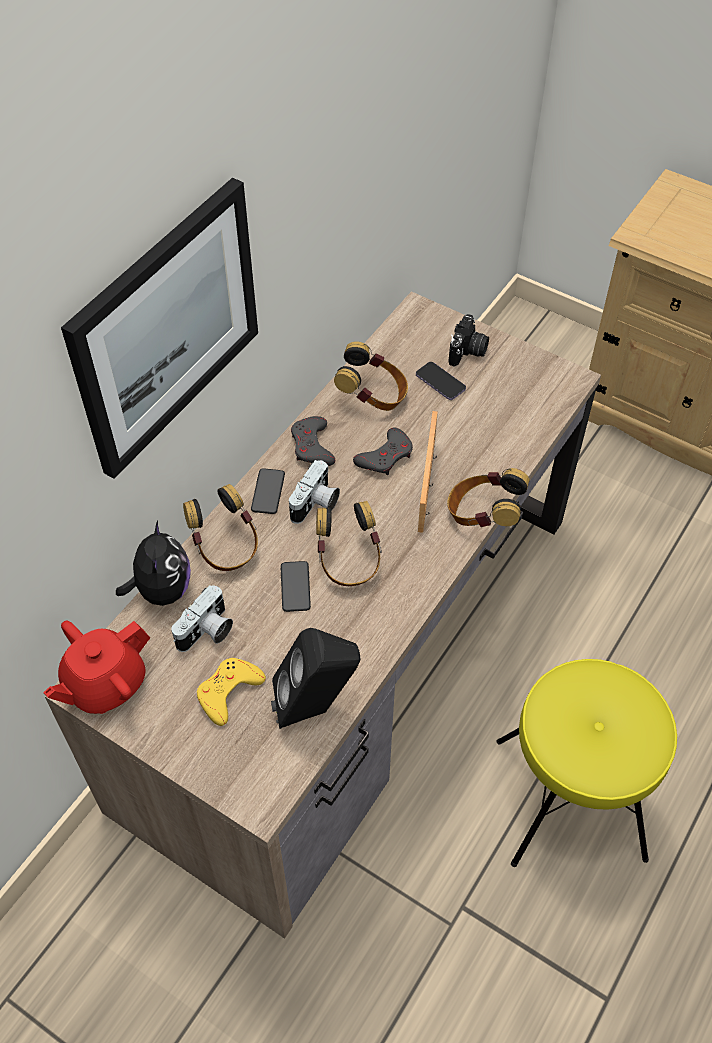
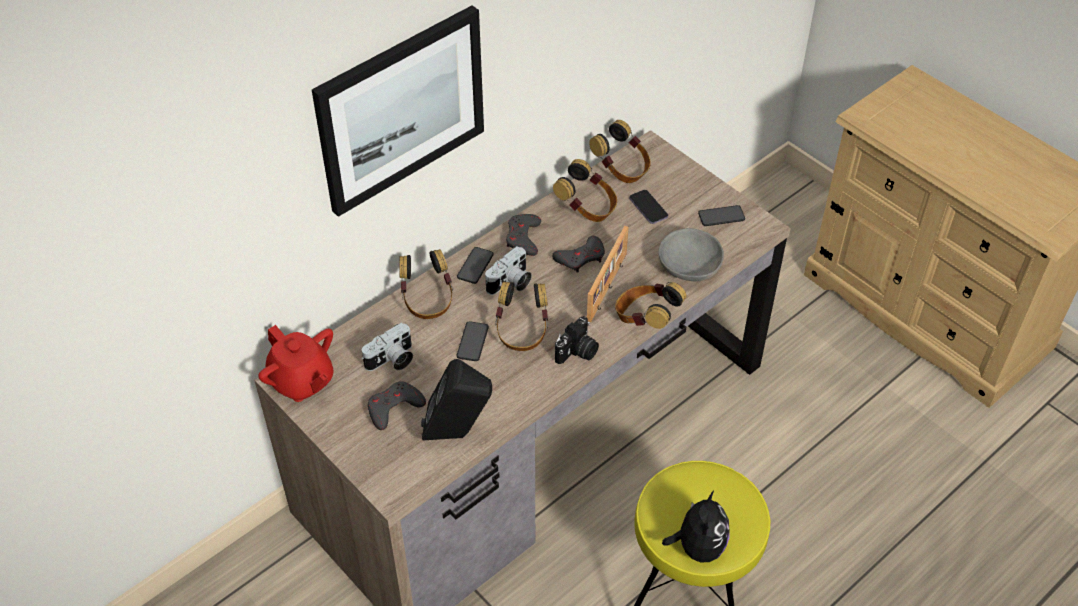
camera: 15 degrees right, 5 degrees down
red teapot [43,621,150,714] -> red teapot turned 105 degrees counterclockwise [258,325,333,402]
plush toy [116,521,191,606] -> plush toy moved to [662,491,730,562]
yellow game controller [197,658,266,726] -> grey game controller [368,381,426,430]
camera [448,314,489,367] -> camera moved to [555,316,599,364]
none -> headphones [589,120,651,183]
none -> grey bowl [658,228,724,281]
none -> phone [698,205,745,226]

